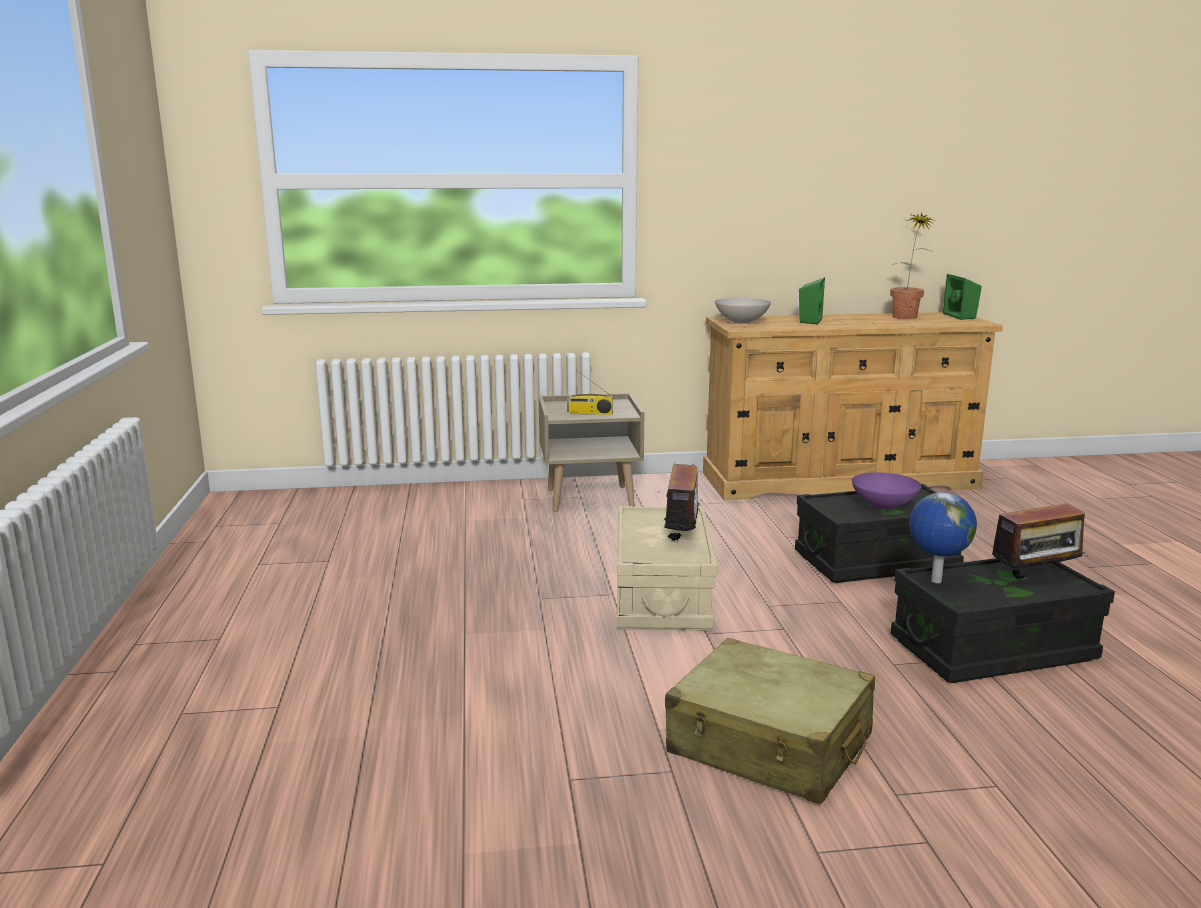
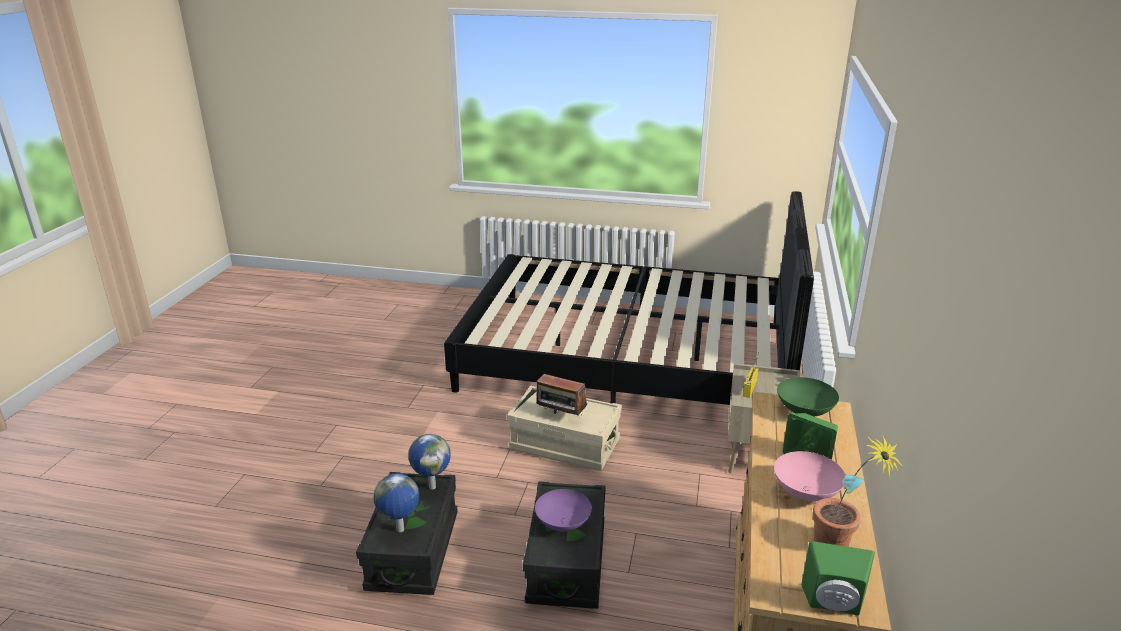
camera: 110 degrees right, 10 degrees up
beige suitcase [665,638,875,805] -> none
white bowl [715,298,771,324] -> green bowl [777,377,839,417]
radio [988,499,1088,578] -> globe [374,473,419,532]
none -> black bed [444,191,814,405]
none -> pink bowl [774,451,845,501]

